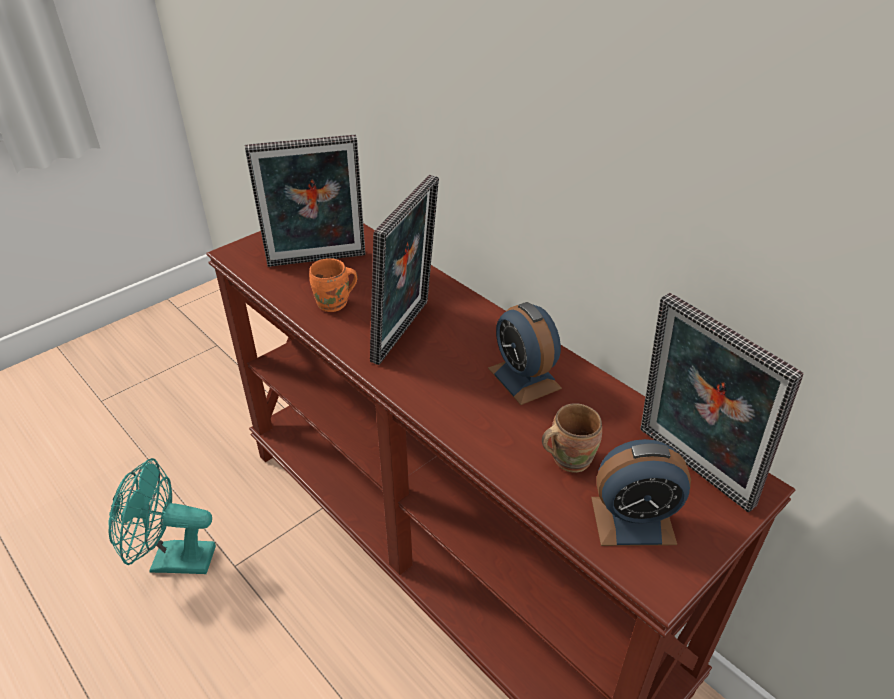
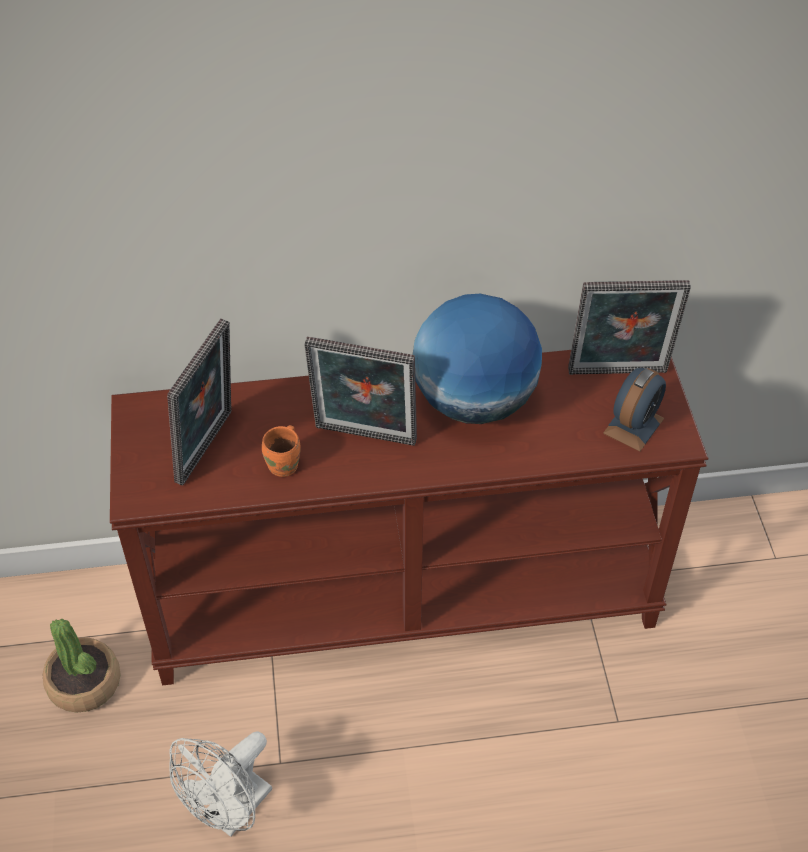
camera: 55 degrees left, 10 degrees up
turquoise fan [108,458,216,574] -> white fan [169,731,272,837]
picture frame [370,175,439,365] -> picture frame turned 135 degrees clockwise [304,337,417,446]
alarm clock [488,302,562,405] -> globe [412,294,542,424]
brown mug [542,403,602,473] -> none
none -> potted plant [43,619,120,712]

